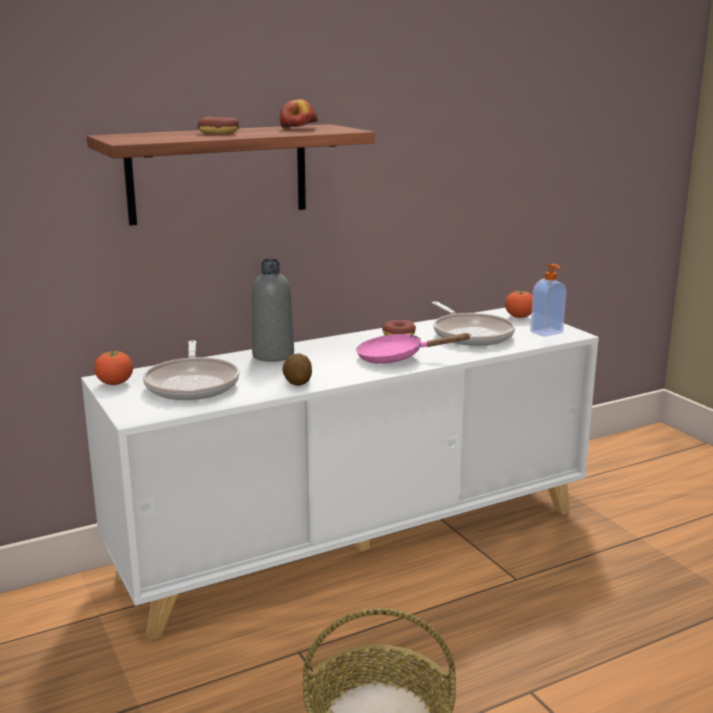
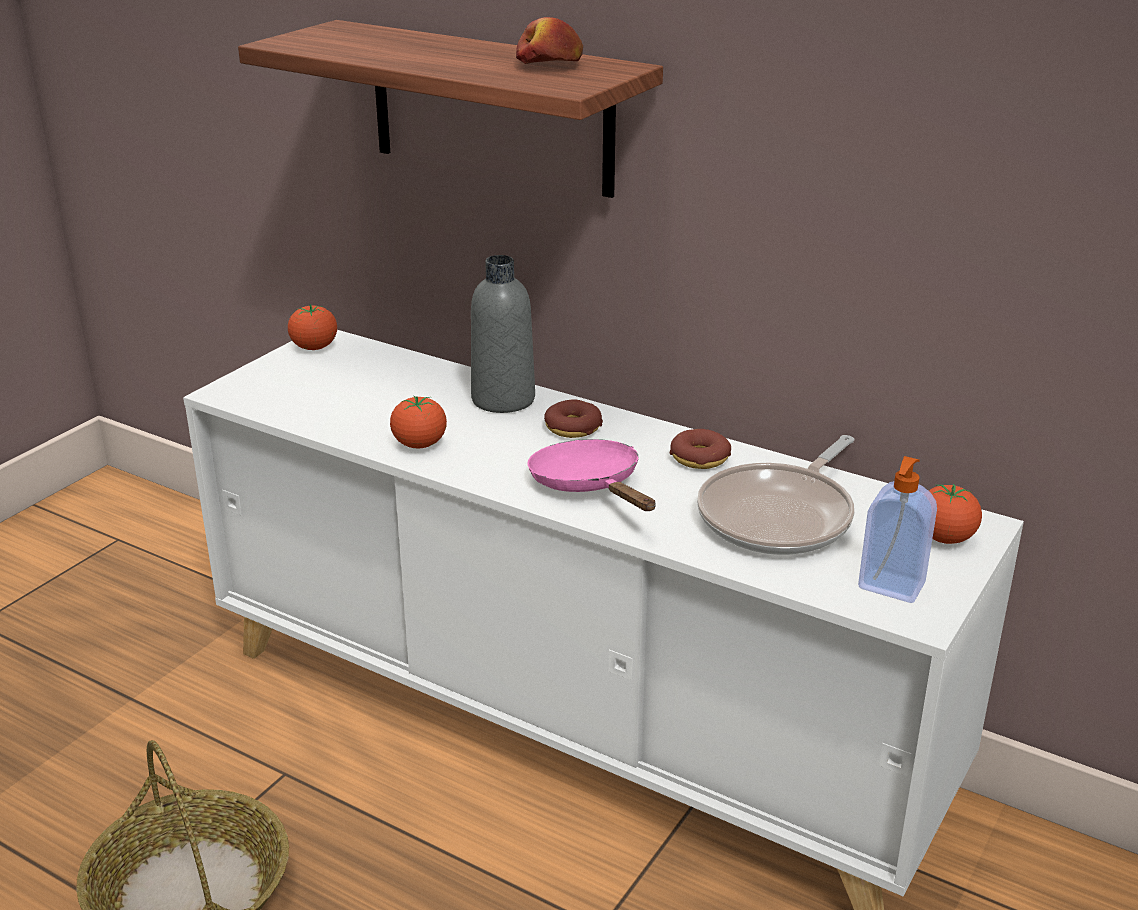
camera: 60 degrees right, 10 degrees up
frying pan [143,340,240,400] -> none
donut [197,117,239,134] -> donut moved to [544,399,603,438]
potato [282,354,312,386] -> tomato [390,396,447,449]

